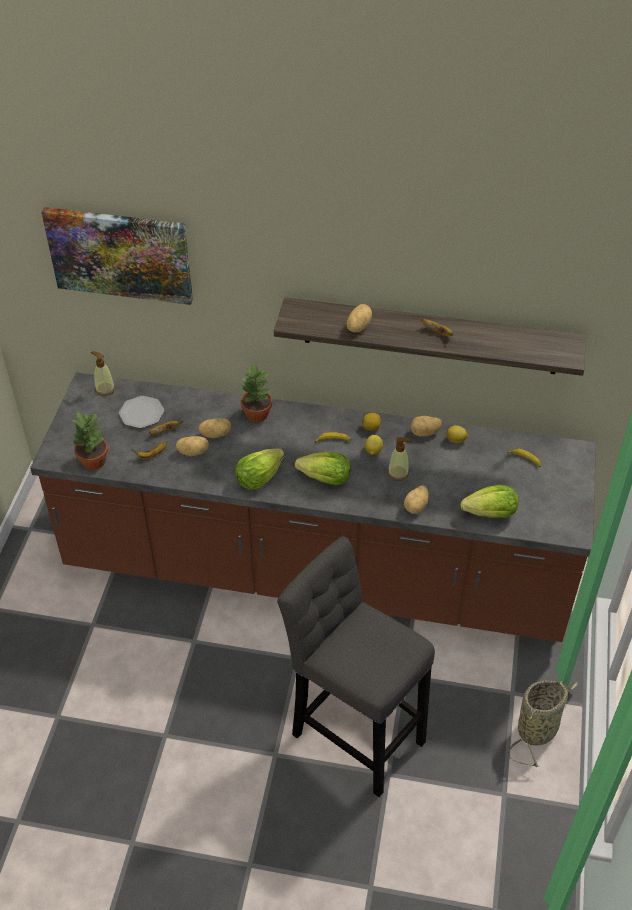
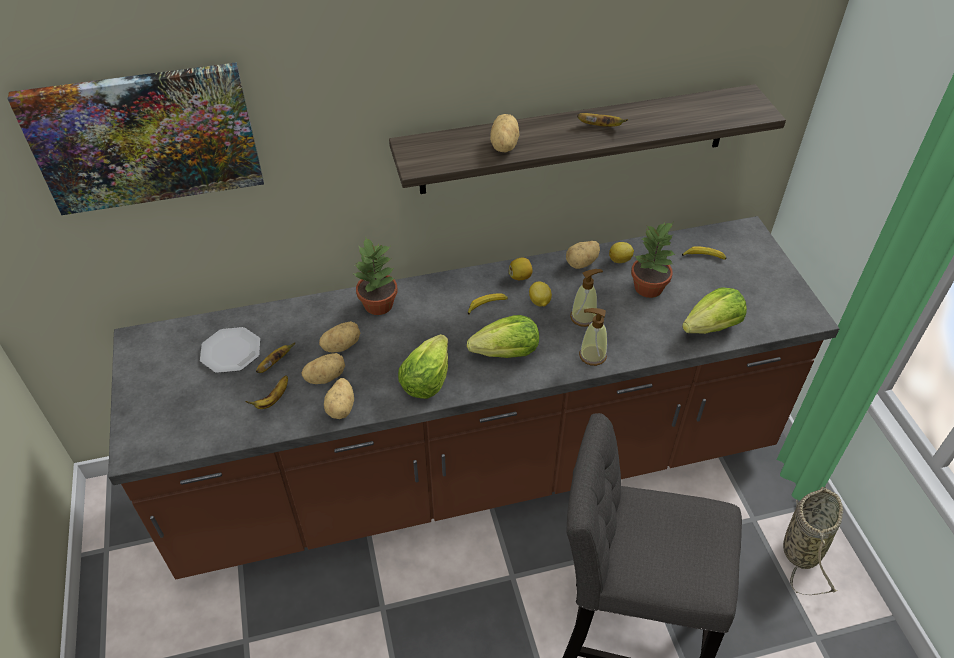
camera: 25 degrees left, 0 degrees up
potted plant [72,412,108,470] -> potted plant moved to [631,222,675,298]
soap dispenser [90,351,115,396] -> soap dispenser moved to [579,308,607,366]
potato [404,485,429,514] -> potato moved to [324,378,354,419]

